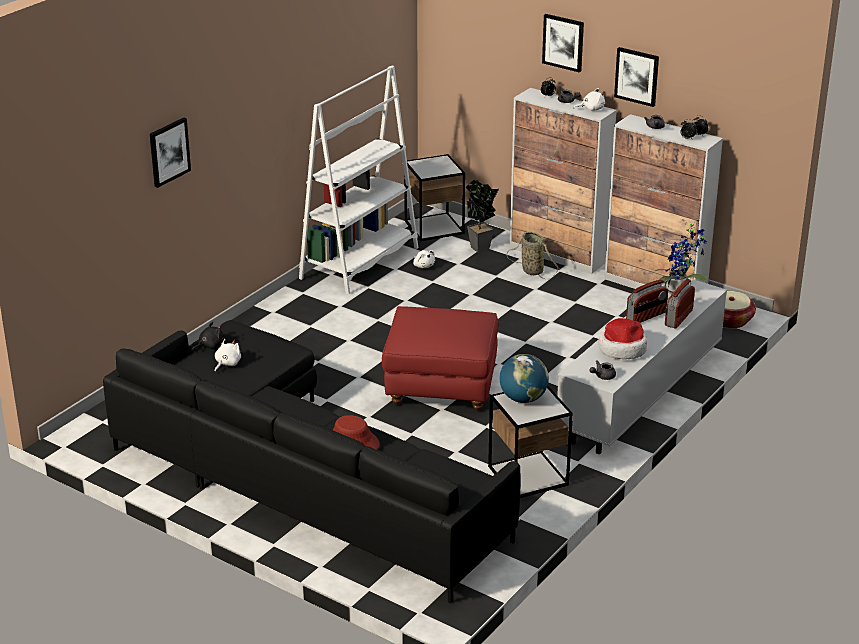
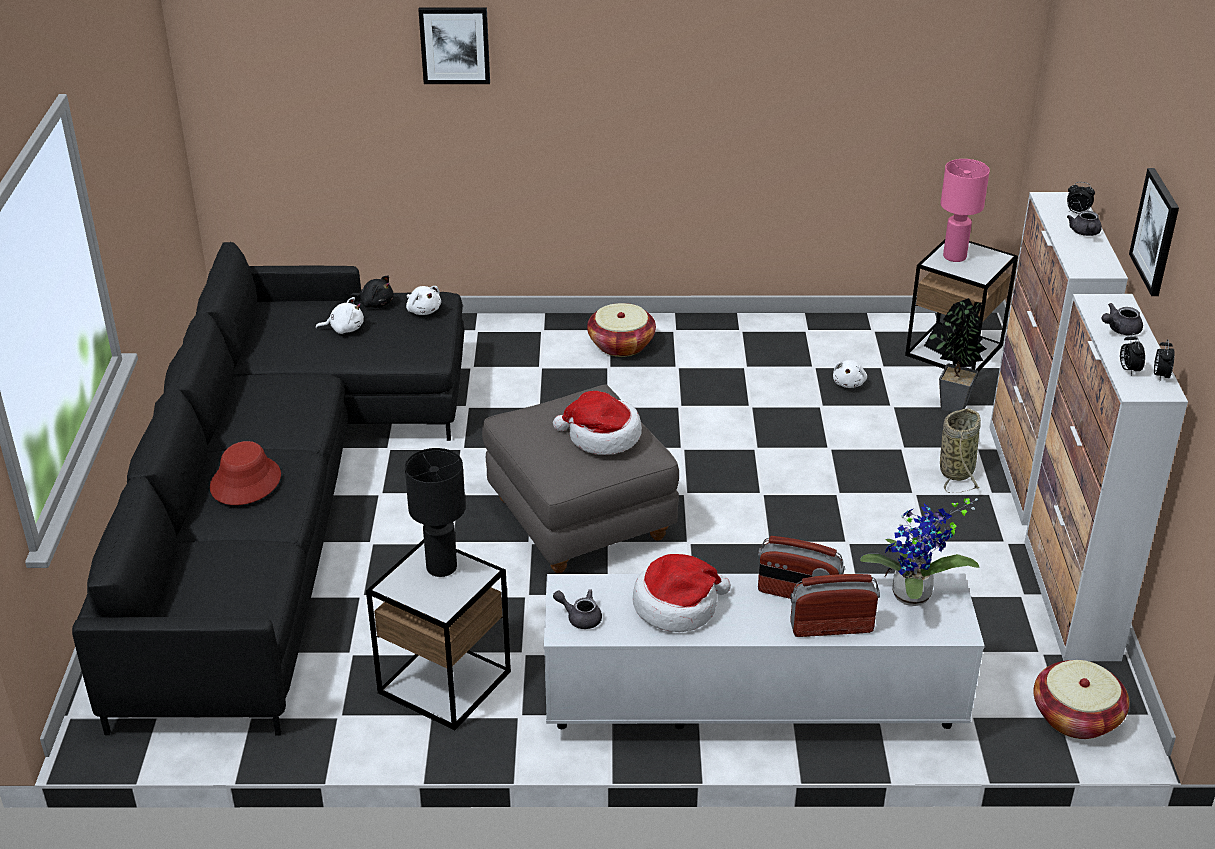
camera: 55 degrees right, 5 degrees up
white bookcase [299,65,418,294] -> none
red ottoman [382,306,499,411] -> grey ottoman [482,385,679,573]
globe [500,354,549,403] -> black table lamp [405,448,466,577]
picture [542,14,584,73] -> none
white plush toy [574,88,605,111] -> white plush toy moved to [406,286,441,315]
none -> hat [553,391,642,455]
none -> basket [587,303,656,357]
none -> pink table lamp [940,159,990,262]

